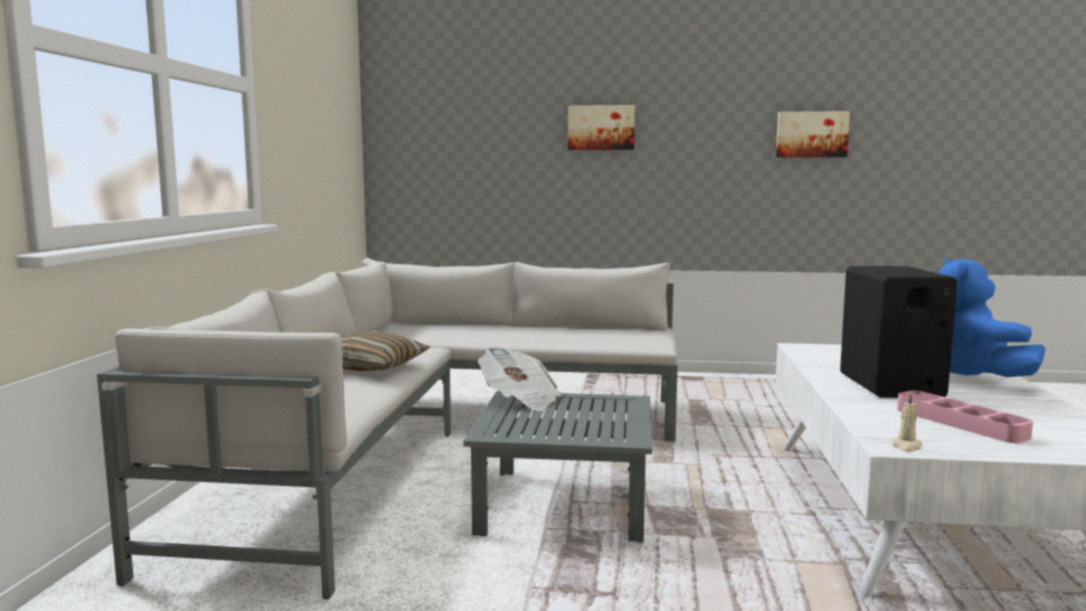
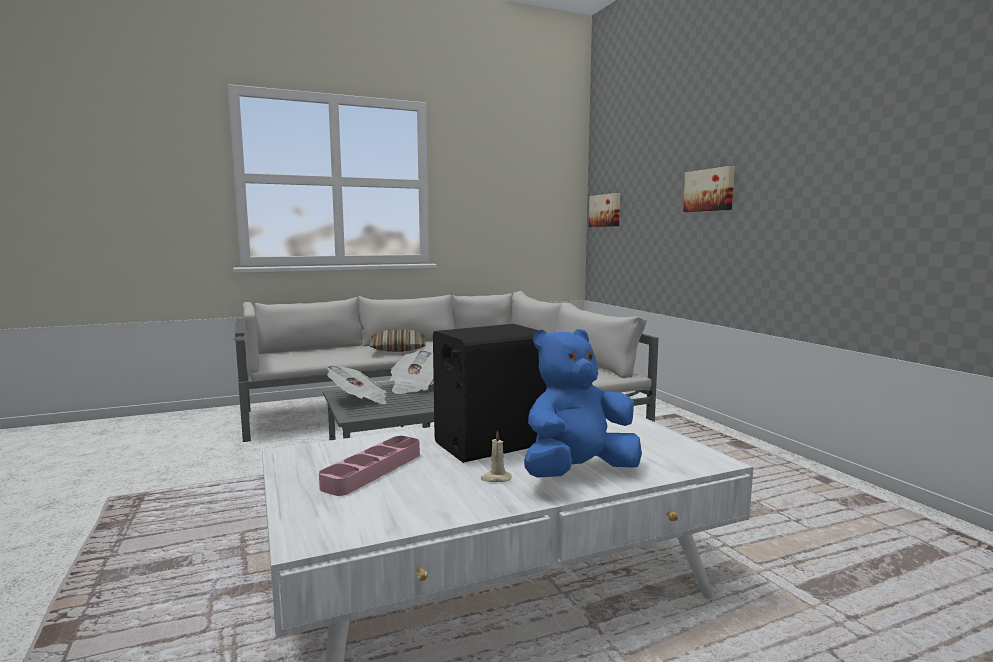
camera: 60 degrees right, 0 degrees up
picture [776,111,850,157] -> picture moved to [589,193,620,227]
beige candle [892,393,923,452] -> beige candle moved to [481,431,512,482]
none -> newspaper [326,365,386,404]

